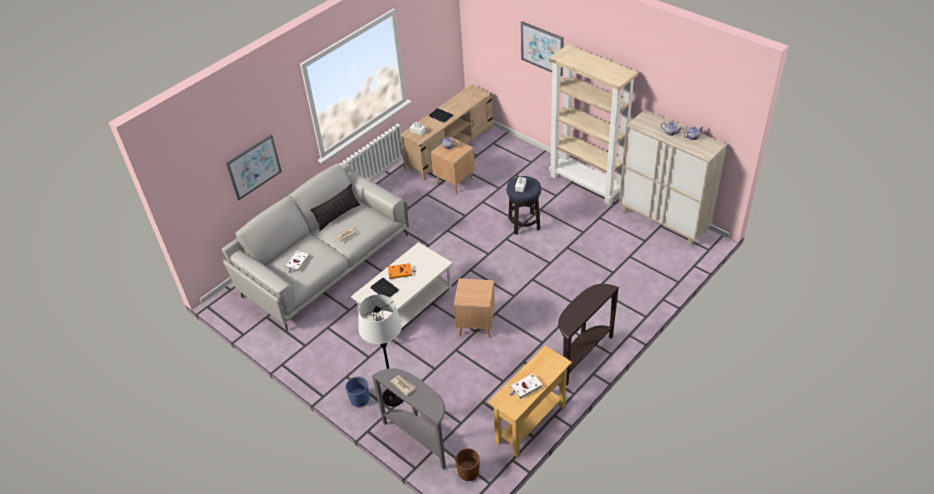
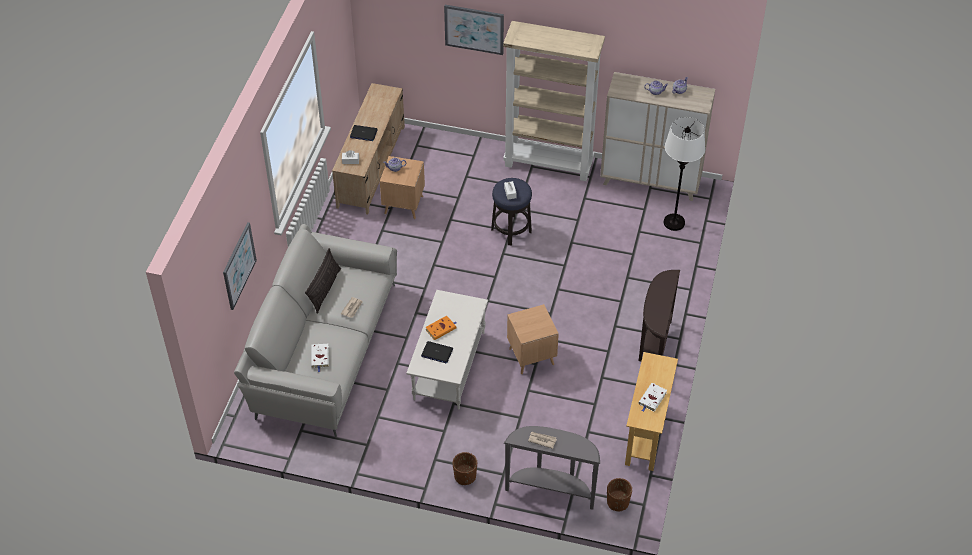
camera: 30 degrees left, 5 degrees up
blue planter [345,377,369,407] -> brown planter [453,452,477,485]
white floor lamp [358,294,403,407] -> white floor lamp moved to [664,117,705,231]

